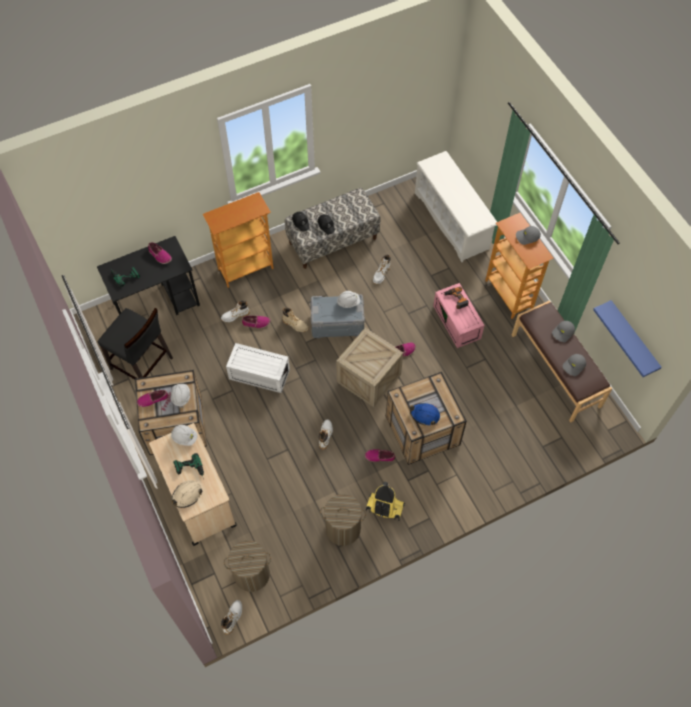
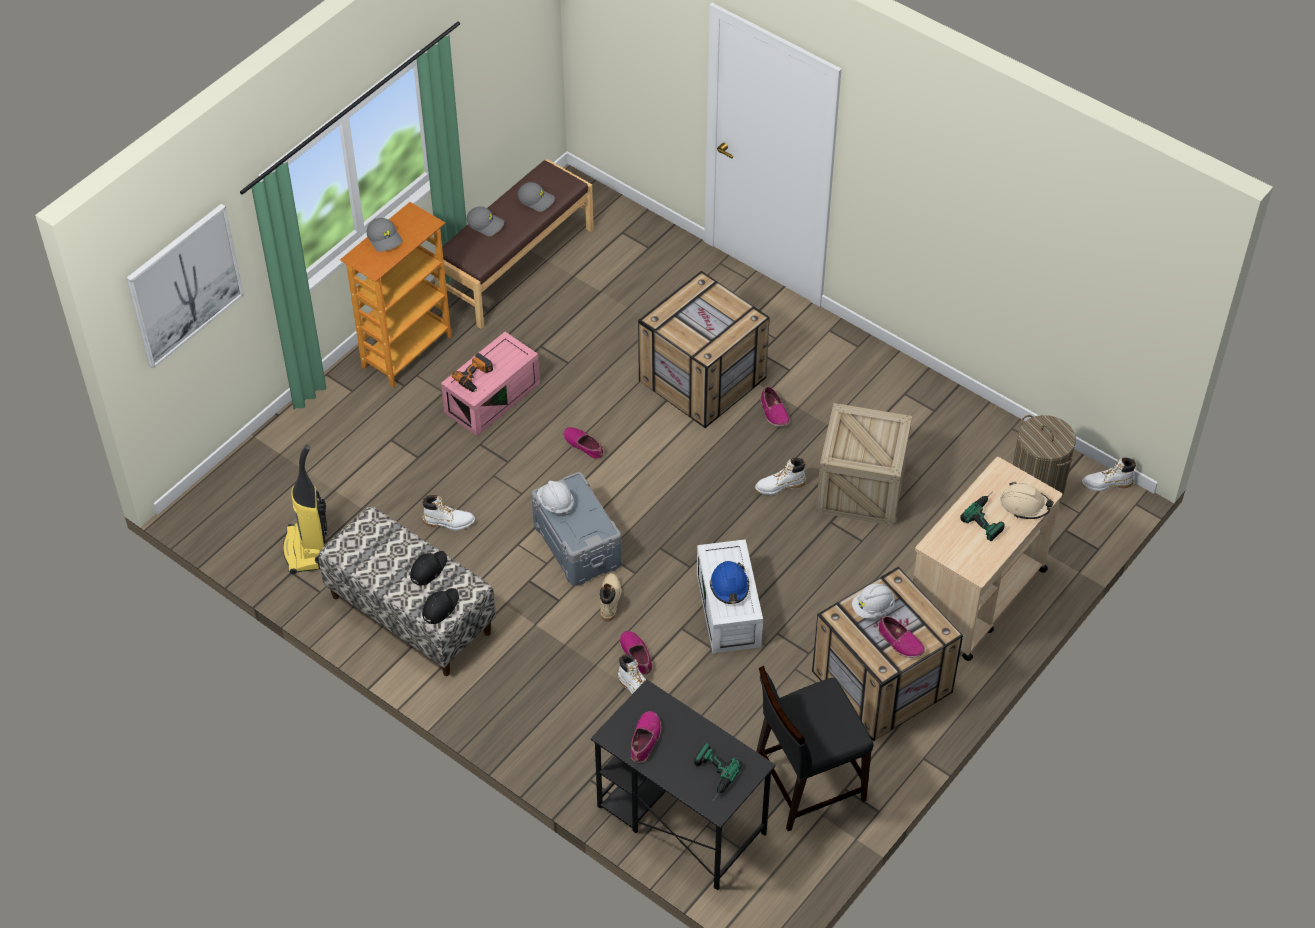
camera: 115 degrees left, 10 degrees down
black chair [98,308,173,379] -> black chair turned 120 degrees counterclockwise [756,666,874,831]
white hard hat [171,425,197,446] -> none
bookcase [203,192,274,288] -> none
laundry basket [320,494,366,546] -> none
crate [336,328,403,407] -> crate moved to [816,403,912,526]
vacuum cleaner [366,482,405,521] -> vacuum cleaner moved to [283,445,328,574]
blue hard hat [410,403,440,426] -> blue hard hat moved to [710,561,749,604]
white shoe rack [415,151,497,262] -> none
blue shelf [593,300,662,377] -> none
none -> picture [126,204,244,369]

